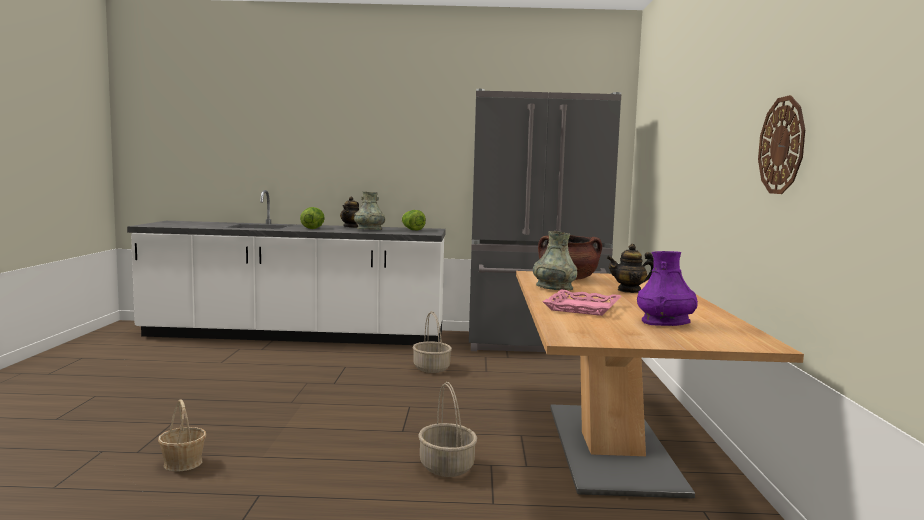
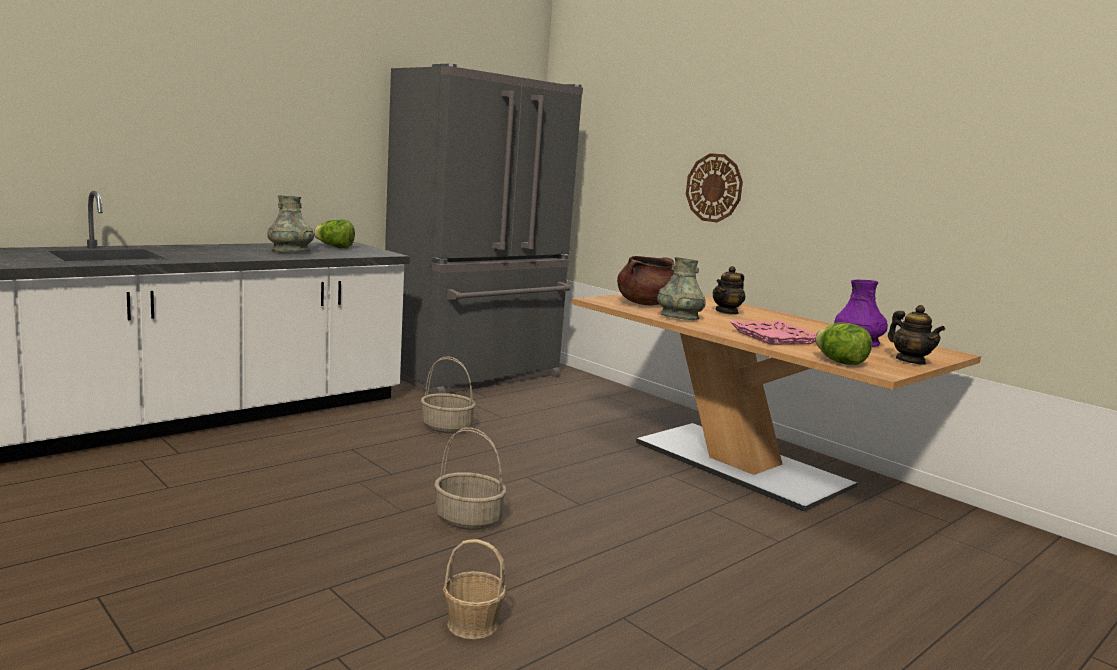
camera: 45 degrees left, 5 degrees up
lettuce [300,207,325,229] -> lettuce moved to [815,322,872,365]
teapot [340,197,359,228] -> teapot moved to [888,305,945,365]
basket [418,382,477,477] -> basket moved to [434,427,506,530]
wall clock [758,95,805,194] -> wall clock moved to [686,153,743,223]

